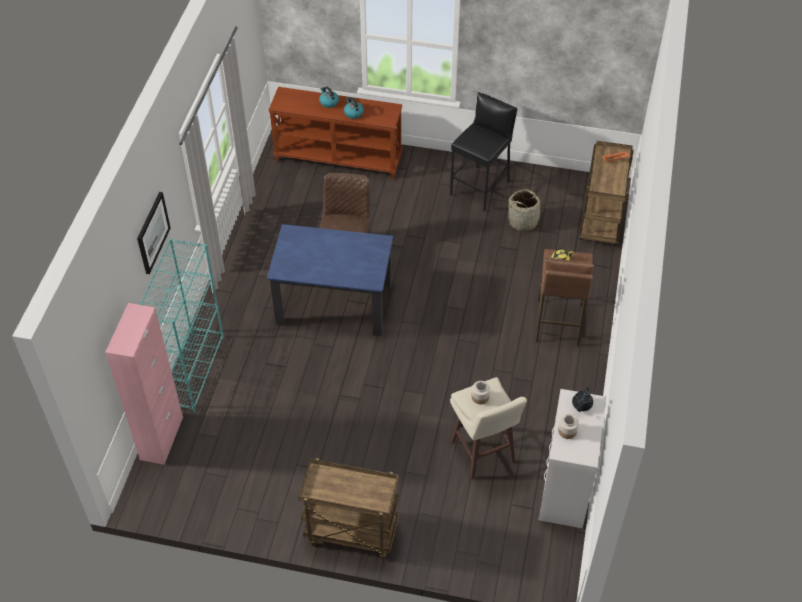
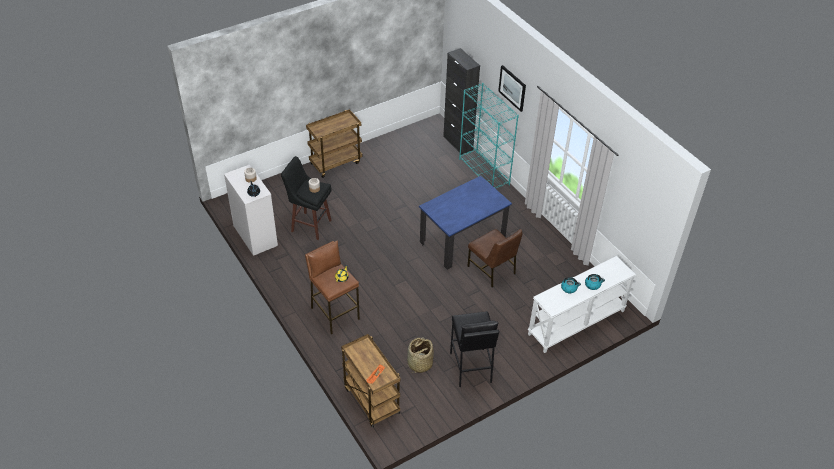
camera: 135 degrees right, 5 degrees down
pink cabinet [105,303,183,465] -> black cabinet [443,48,480,155]
brown console table [269,87,402,179] -> white console table [528,256,636,353]
beige stool [450,377,527,479] -> black stool [281,156,332,240]

